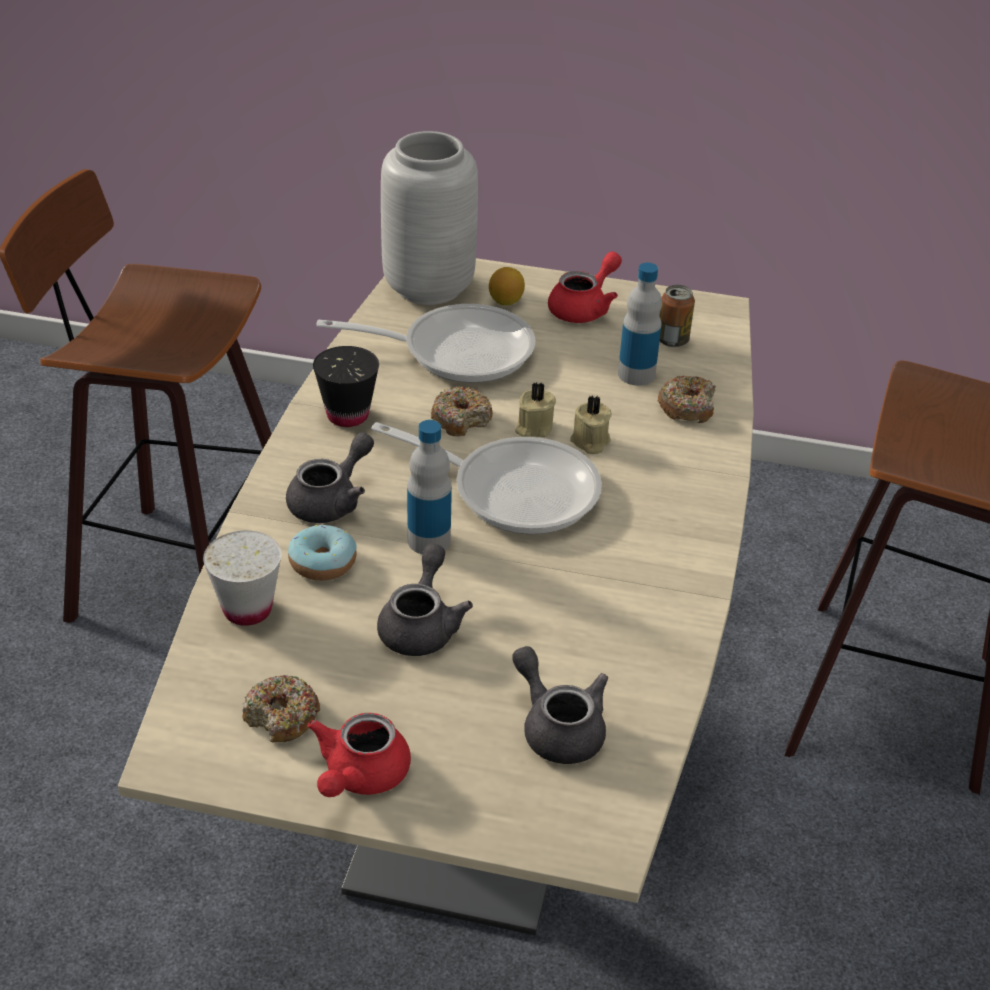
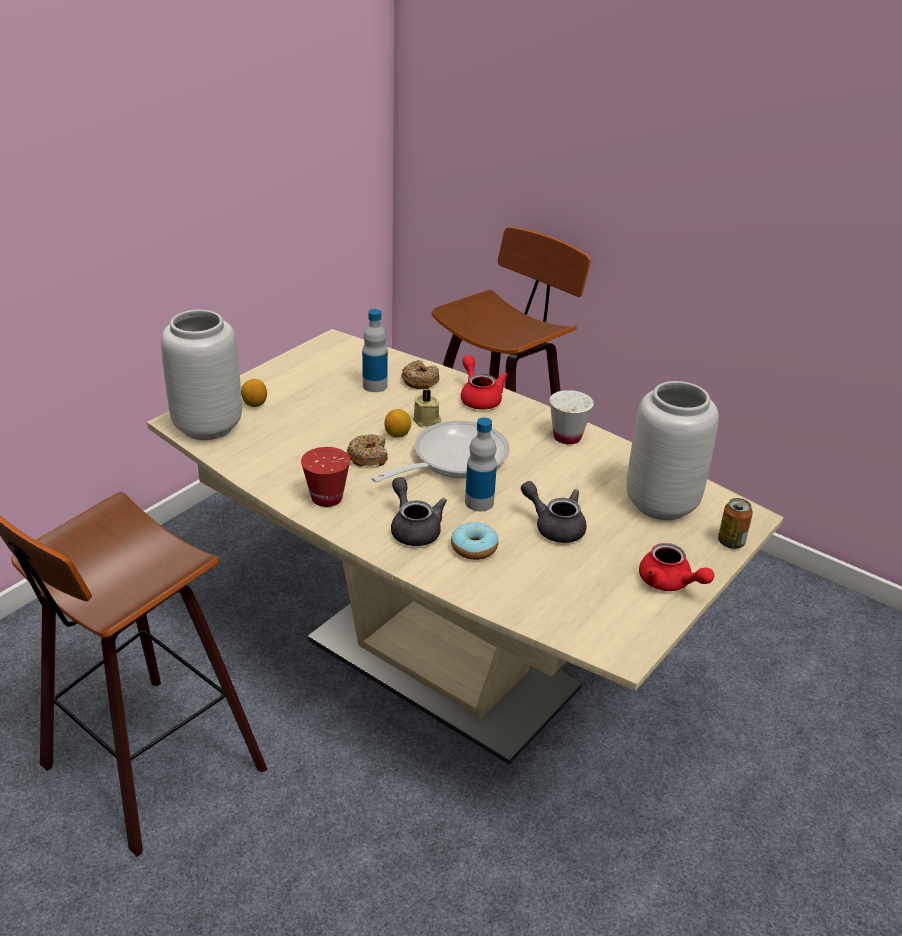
camera: 65 degrees left, 5 degrees down
white cup [203,531,281,626] -> white cup moved to [549,390,594,444]
donut [242,675,320,742] -> none
black cup [313,346,379,427] -> red cup [301,447,350,507]
frying pan [316,304,536,383] -> none
grey teapot [513,646,608,764] -> grey vase [626,381,719,520]
beige candle [515,382,556,437] -> lemon [384,409,411,438]
red teapot [548,251,622,323] -> red teapot moved to [461,355,508,410]
can [659,285,695,347] -> can moved to [718,498,753,549]

